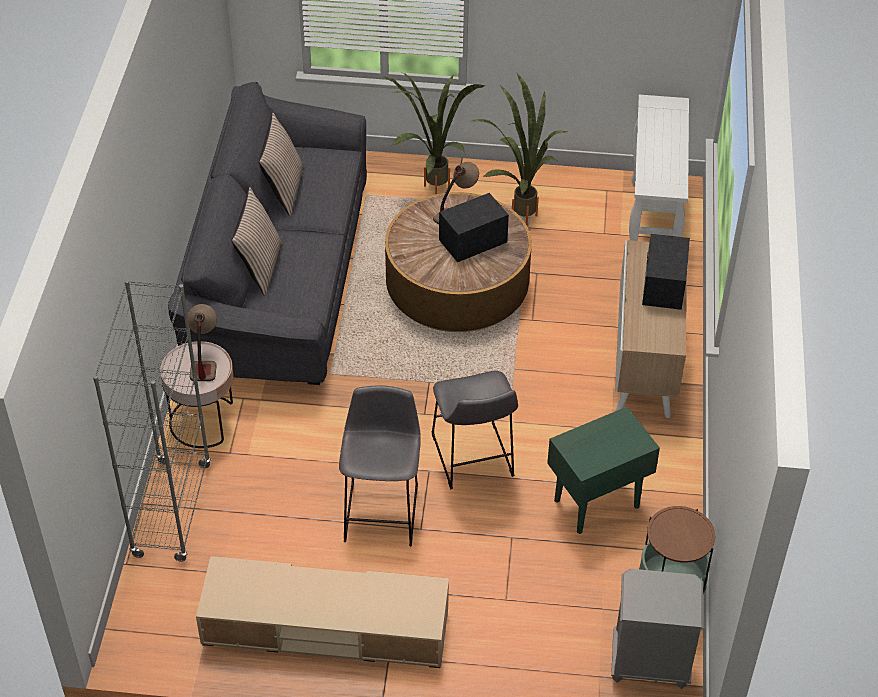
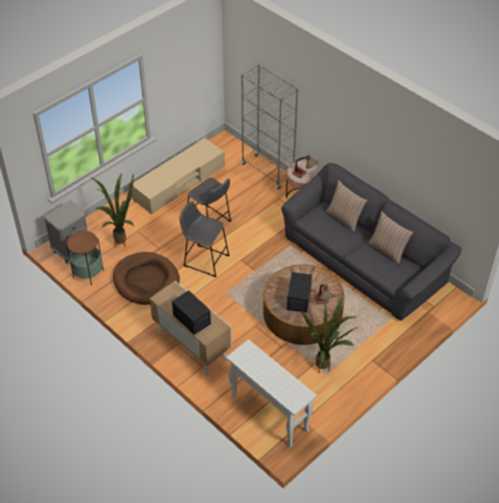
camera: 130 degrees right, 0 degrees up
potted plant [384,72,485,194] -> potted plant moved to [91,172,136,248]
green side table [547,407,660,534] -> brown dog bed [113,252,180,305]

